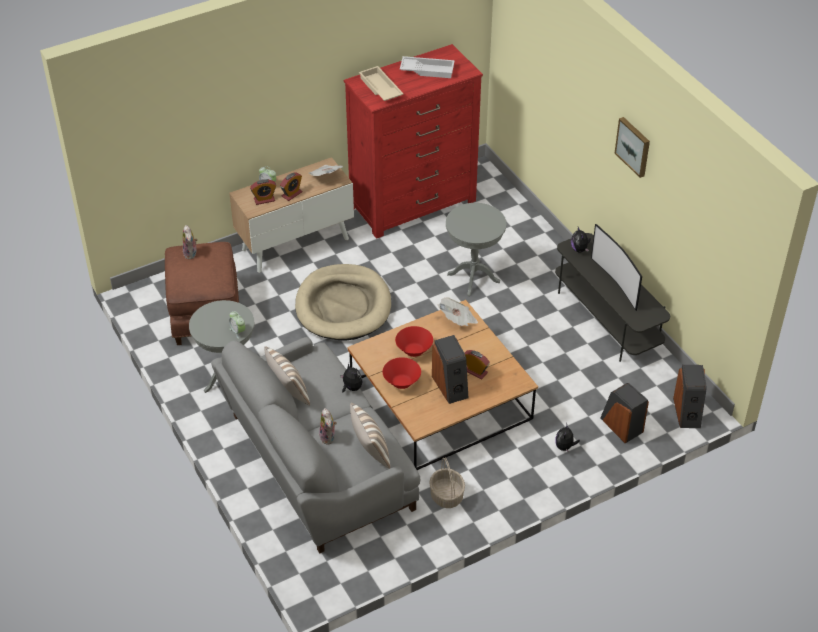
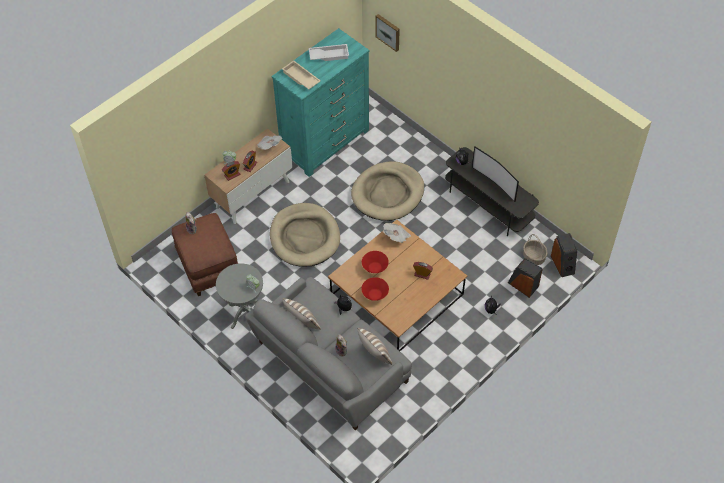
camera: 15 degrees left, 10 degrees up
red dresser [344,44,483,239] -> turquoise dresser [271,28,370,177]
basket [429,457,465,508] -> basket moved to [523,234,548,265]
speaker [432,335,468,404] -> none
grey side table [446,203,506,296] -> beige dog bed [351,161,424,221]
picture [614,117,650,178] -> picture moved to [376,14,400,52]

